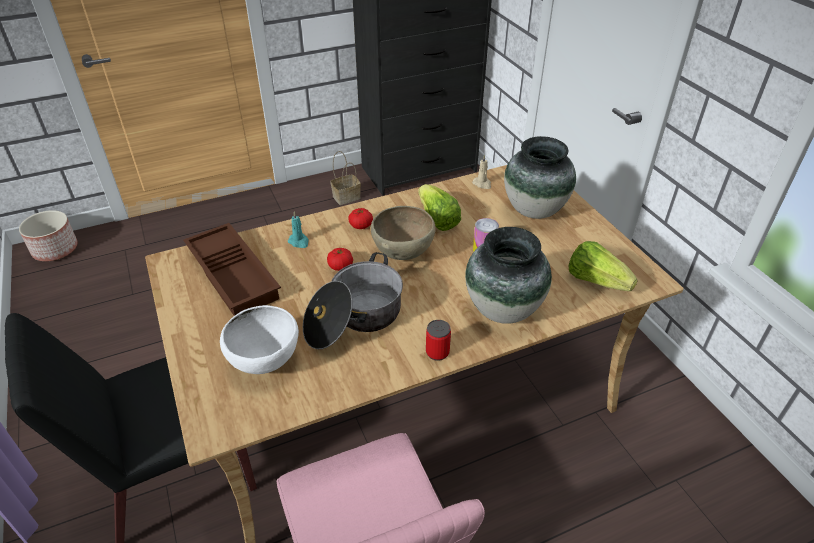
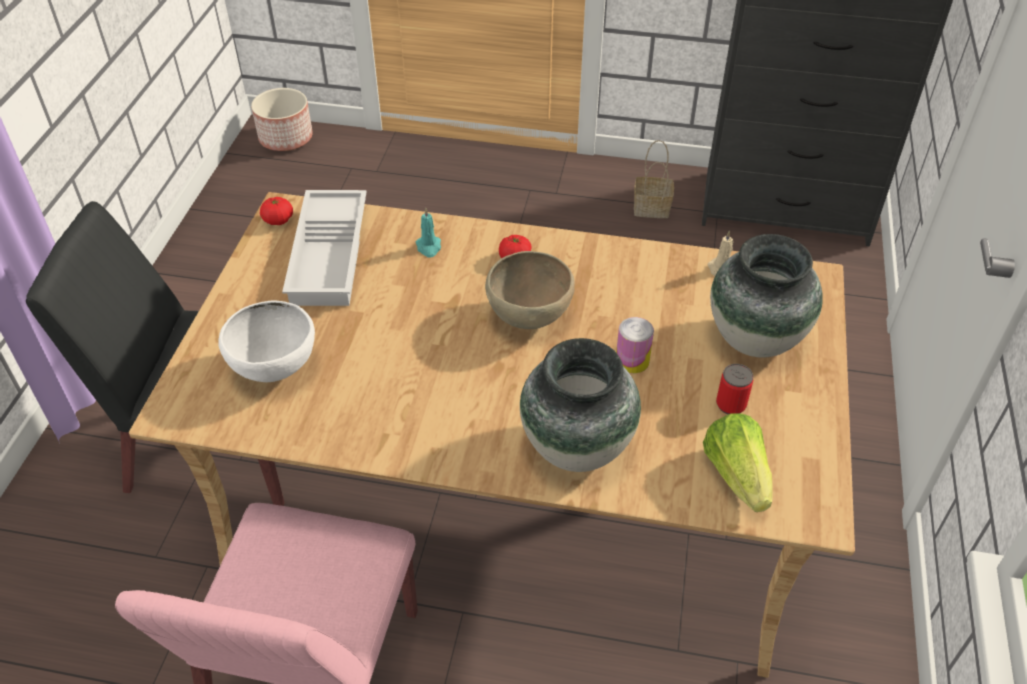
camera: 35 degrees right, 5 degrees up
brown tray [183,223,281,316] -> white tray [282,190,367,306]
cooking pot [303,252,403,349] -> none
tomato [327,248,353,271] -> tomato moved to [260,197,293,225]
lettuce [418,184,461,231] -> none
can [426,320,451,361] -> can moved to [716,364,753,415]

